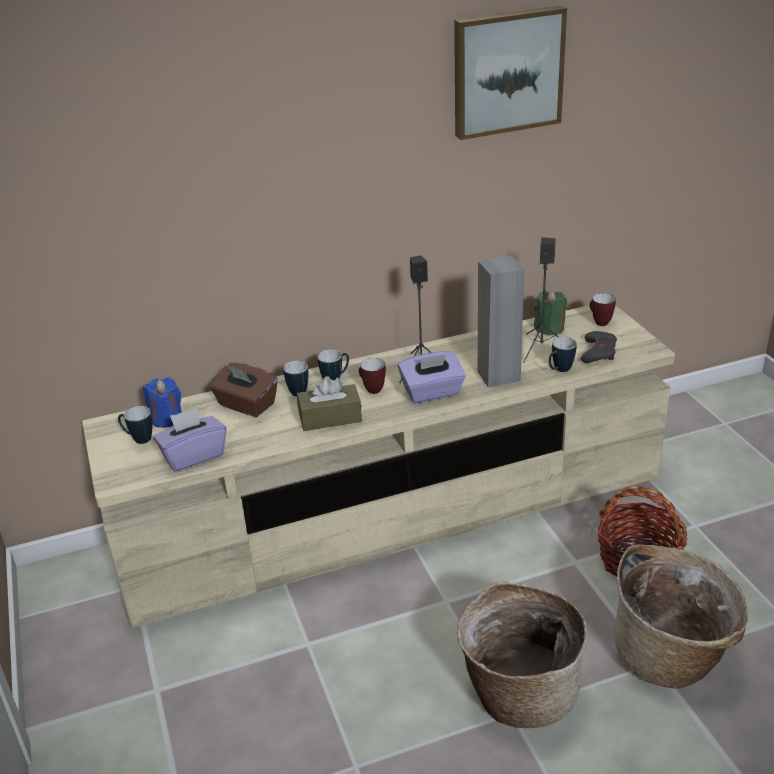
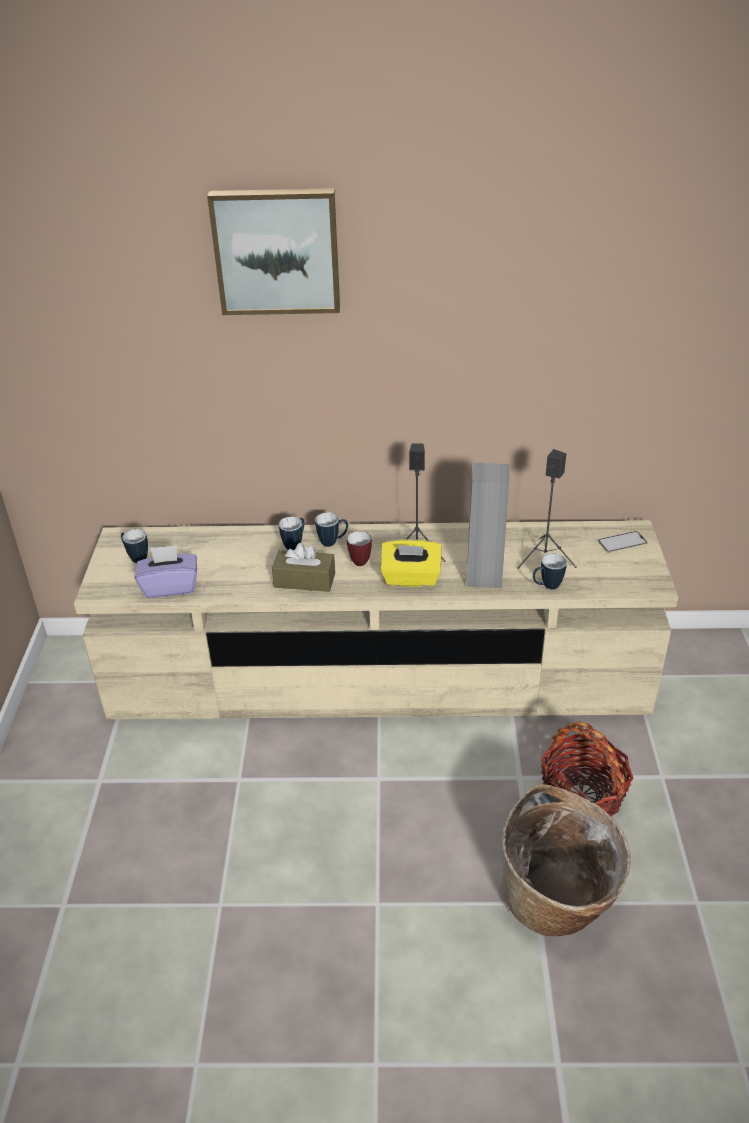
camera: 20 degrees right, 5 degrees up
blue candle [143,377,182,428] -> none
brown tissue box [210,363,278,417] -> none
purple tissue box [398,351,466,403] -> yellow tissue box [381,539,442,587]
picture [454,6,567,140] -> picture moved to [207,188,340,315]
basket [457,580,587,728] -> none
green candle [534,290,567,335] -> none
grey game controller [581,331,617,363] -> none
mug [590,293,616,326] -> phone [598,531,647,553]

